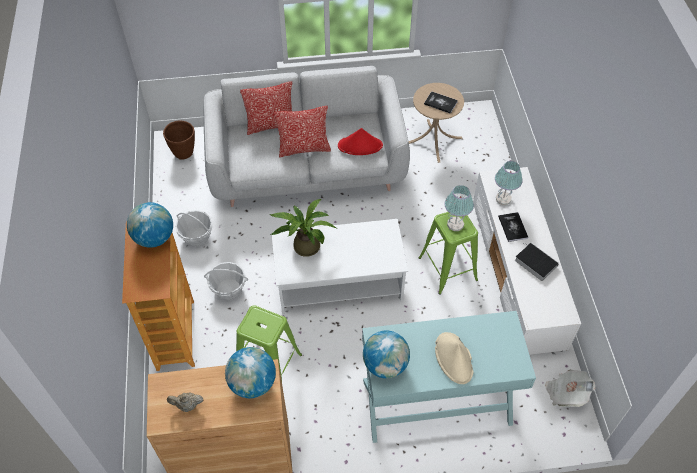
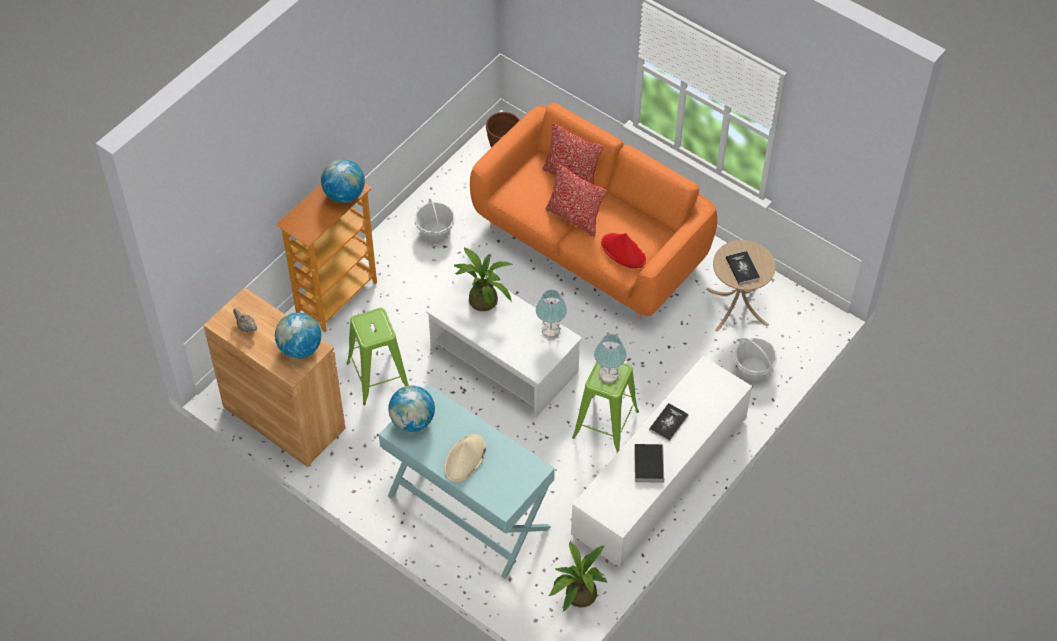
camera: 45 degrees right, 0 degrees up
grey sofa [203,66,410,207] -> orange sofa [470,102,717,320]
basket [204,262,248,300] -> basket moved to [734,338,777,381]
table lamp [495,161,523,205] -> table lamp moved to [536,290,567,338]
newspaper [545,370,595,407] -> potted plant [548,541,608,612]

